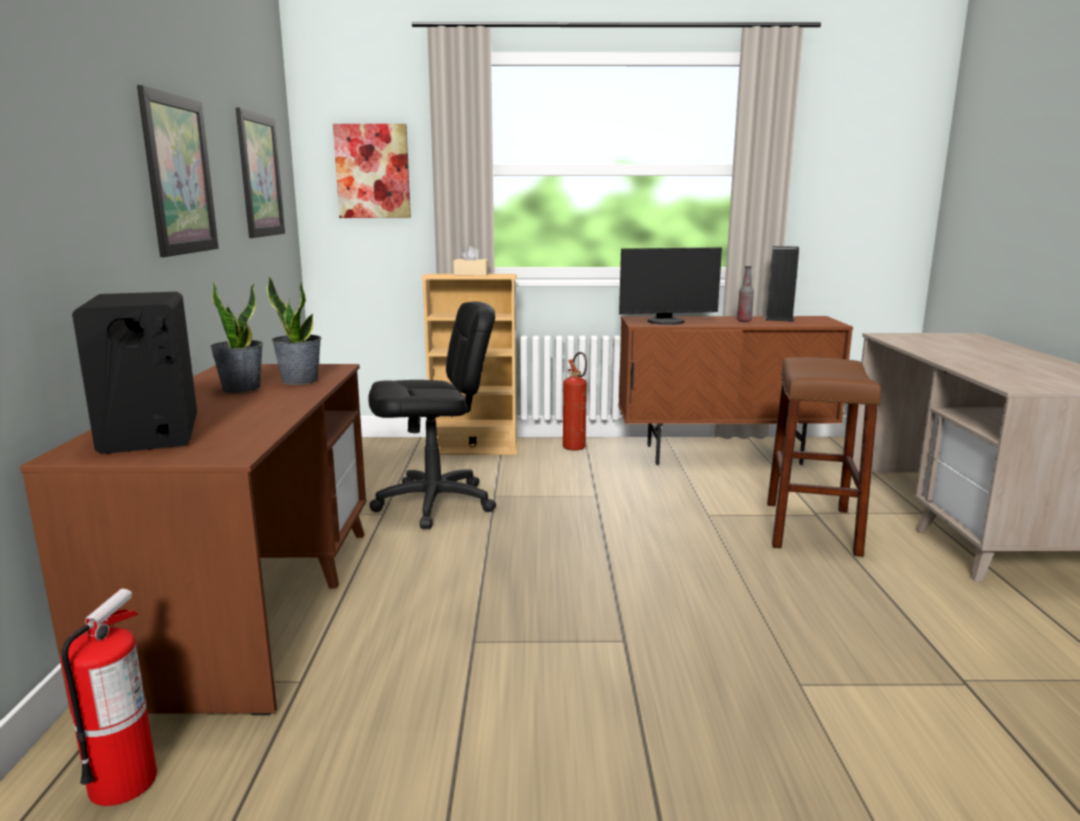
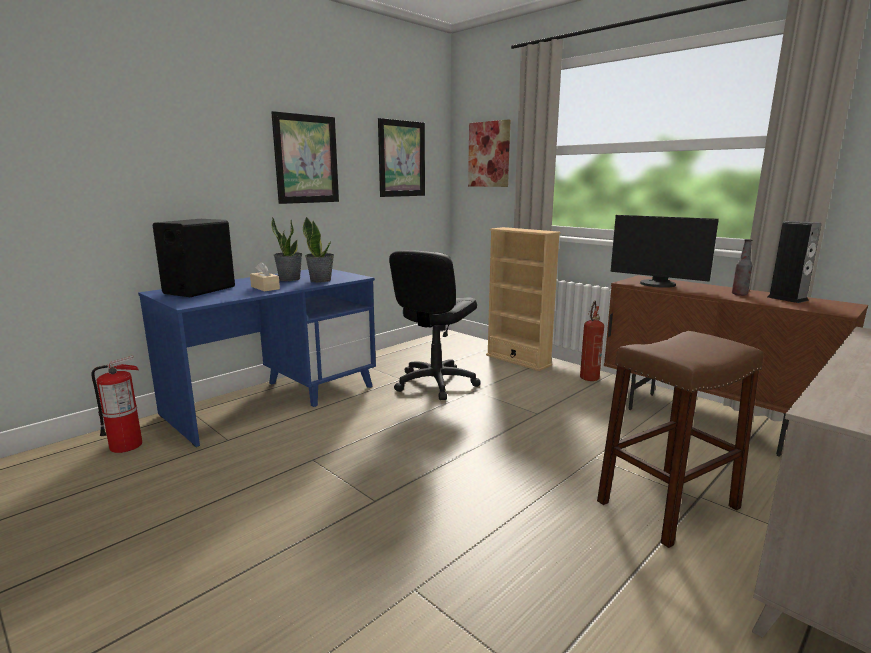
camera: 45 degrees right, 0 degrees up
brown desk [20,364,366,715] -> blue desk [138,269,376,447]
black office chair [368,301,496,529] -> black office chair turned 90 degrees clockwise [389,250,481,400]
beige tissue box [453,246,489,276] -> beige tissue box moved to [250,262,280,292]

